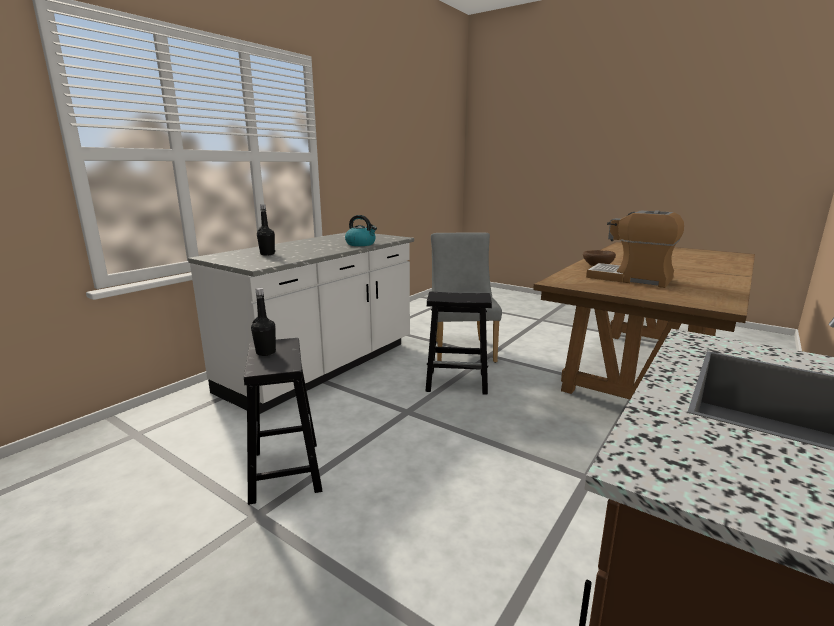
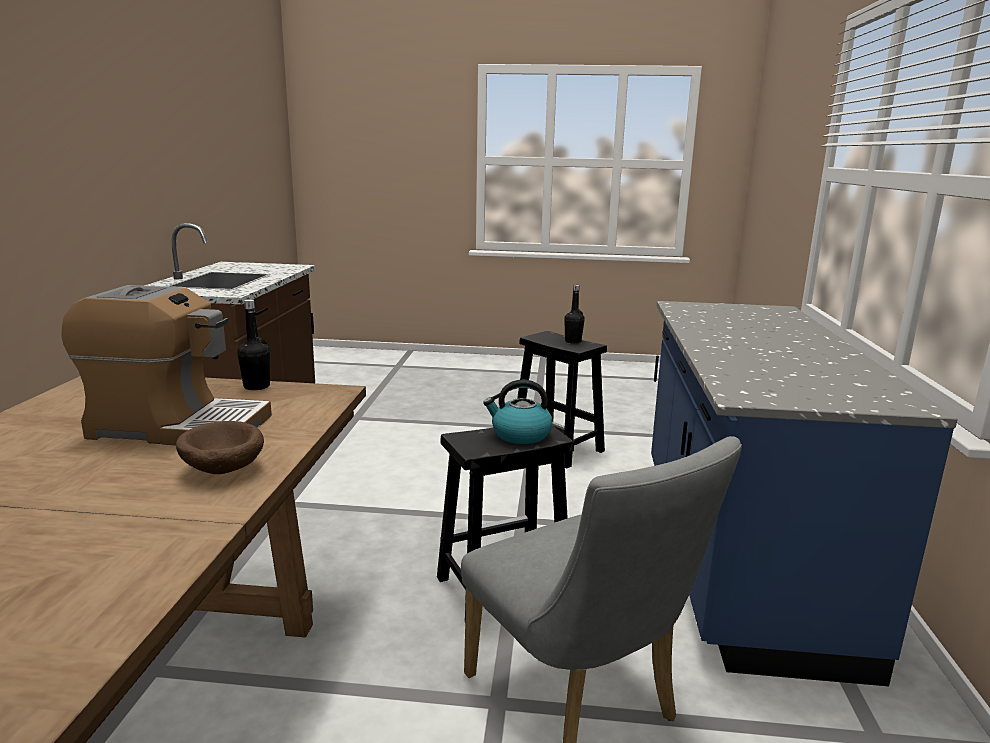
camera: 150 degrees right, 0 degrees up
white counter [188,232,414,414] -> blue counter [651,301,958,686]
black bottle [257,204,275,256] -> black bottle moved to [237,299,270,390]
kettle [345,215,377,246] -> kettle moved to [483,380,553,444]

